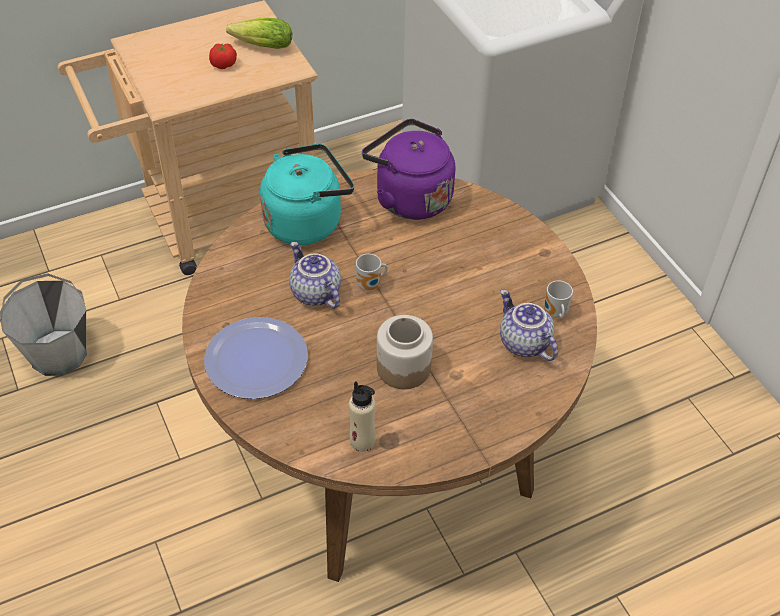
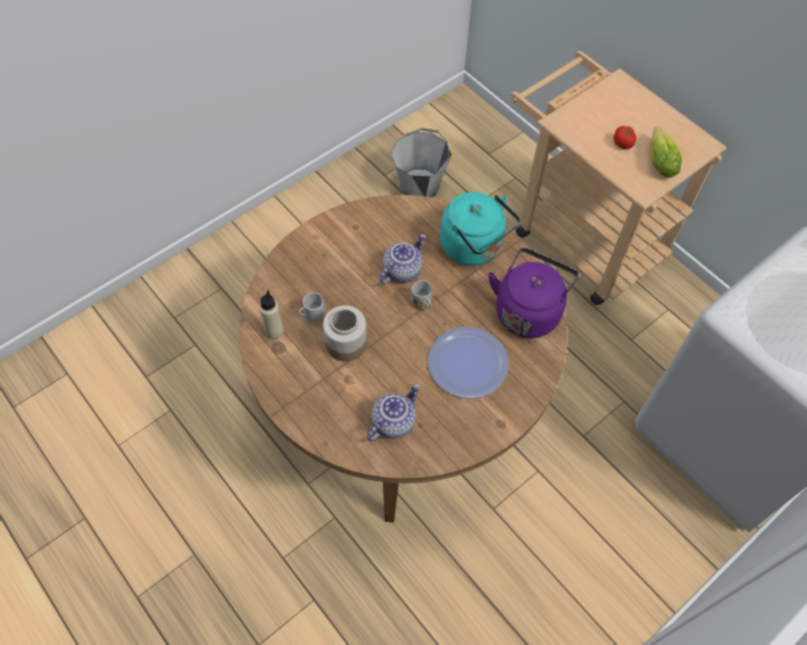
camera: 75 degrees right, 10 degrees up
plate [204,317,308,399] -> plate moved to [428,327,509,399]
mug [544,280,573,318] -> mug moved to [298,293,324,321]

